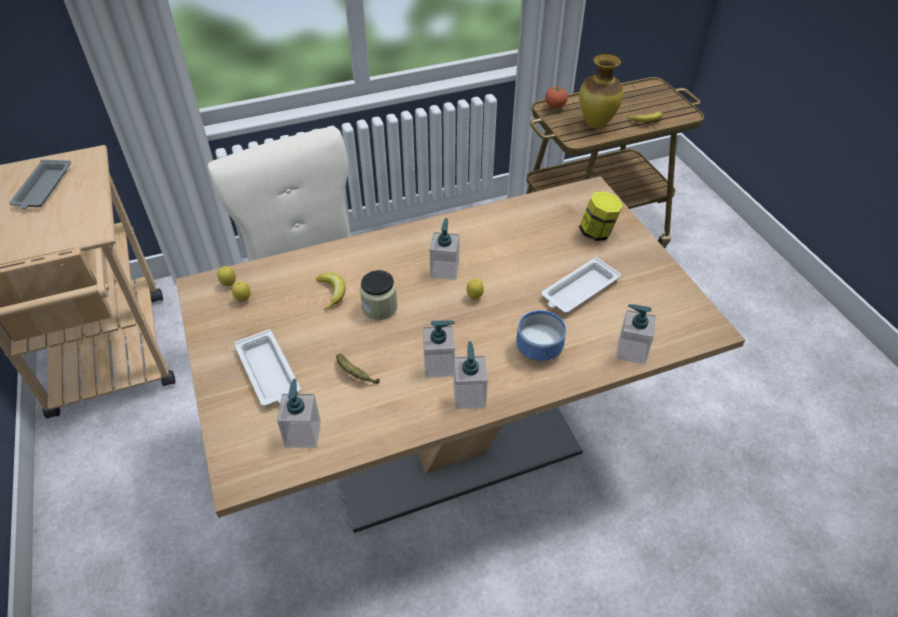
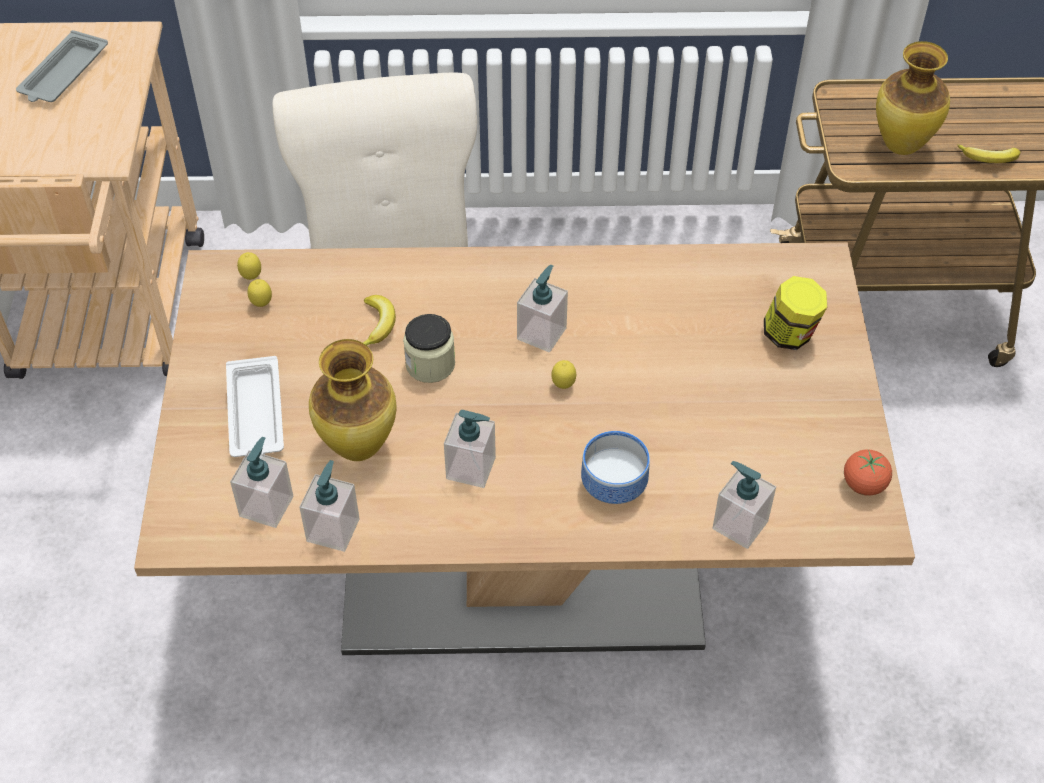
camera: 20 degrees right, 5 degrees up
banana [336,353,380,384] -> vase [309,339,397,461]
soap dispenser [454,341,488,409] -> soap dispenser moved to [299,460,360,552]
white tray [541,257,621,313] -> none
tomato [545,86,568,108] -> tomato moved to [844,449,892,496]

